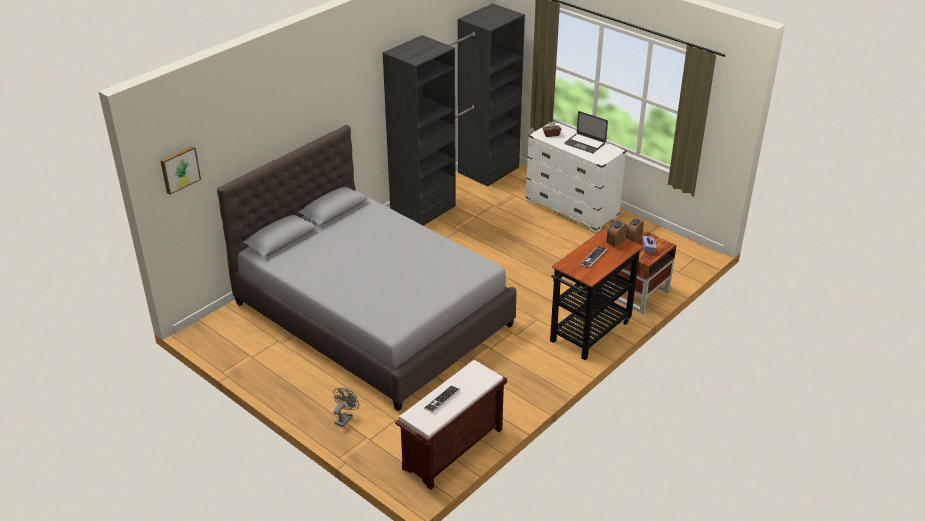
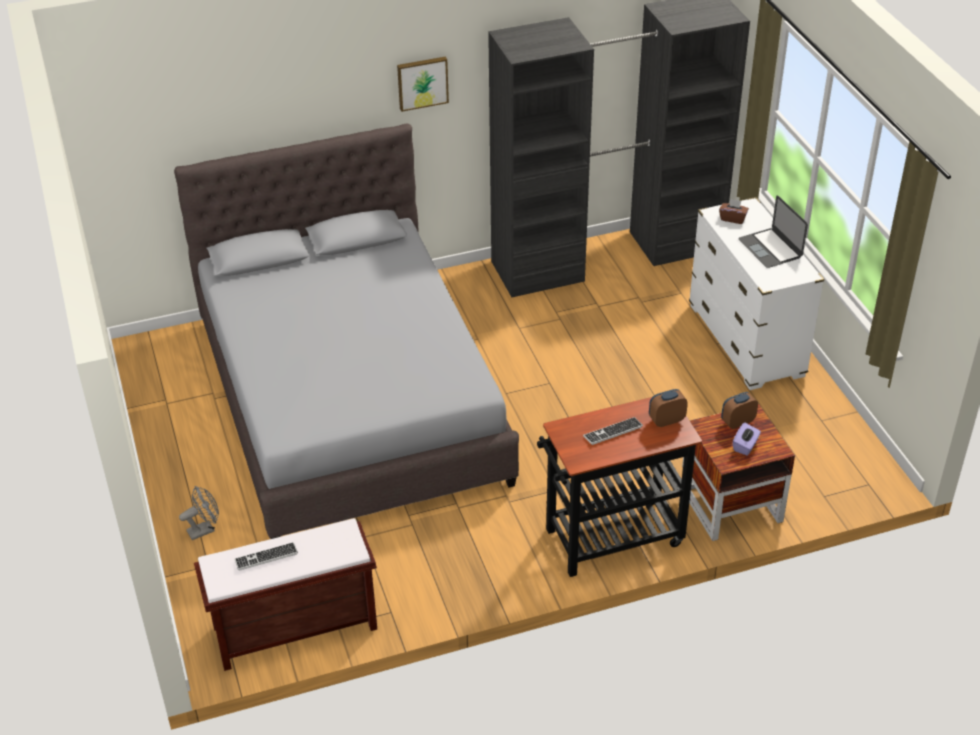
camera: 30 degrees right, 5 degrees up
picture [160,146,201,195] -> picture moved to [397,57,449,112]

